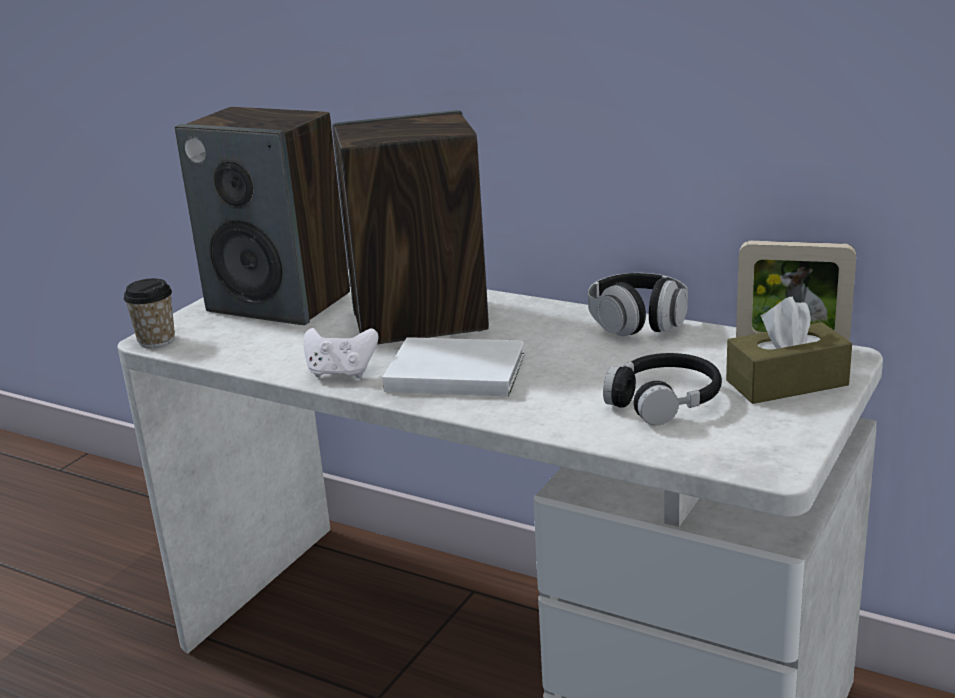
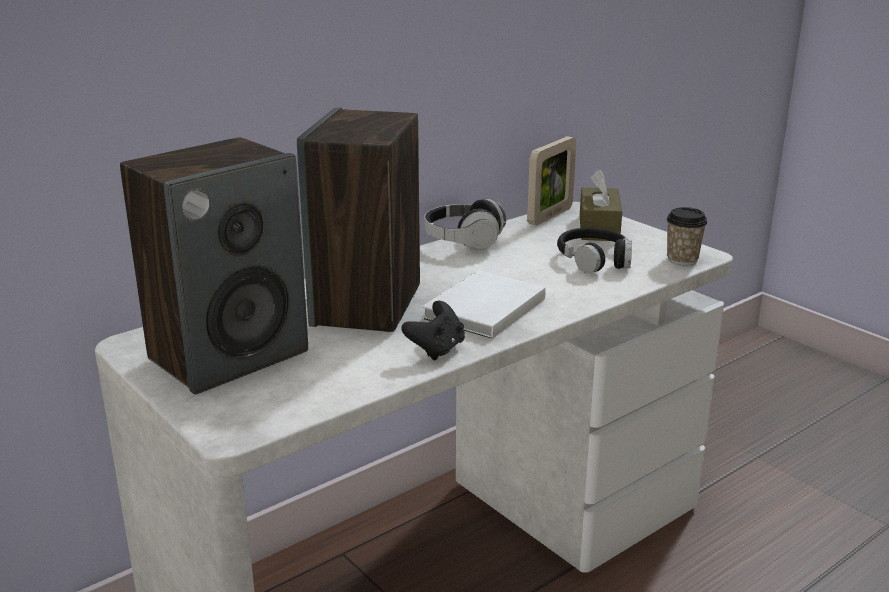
camera: 70 degrees left, 0 degrees up
cup [124,278,175,348] -> cup moved to [667,207,707,265]
white game controller [303,328,378,379] -> black game controller [401,301,465,361]

